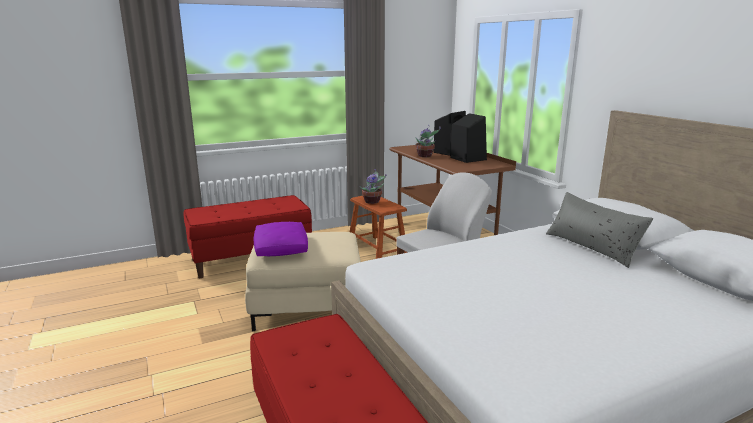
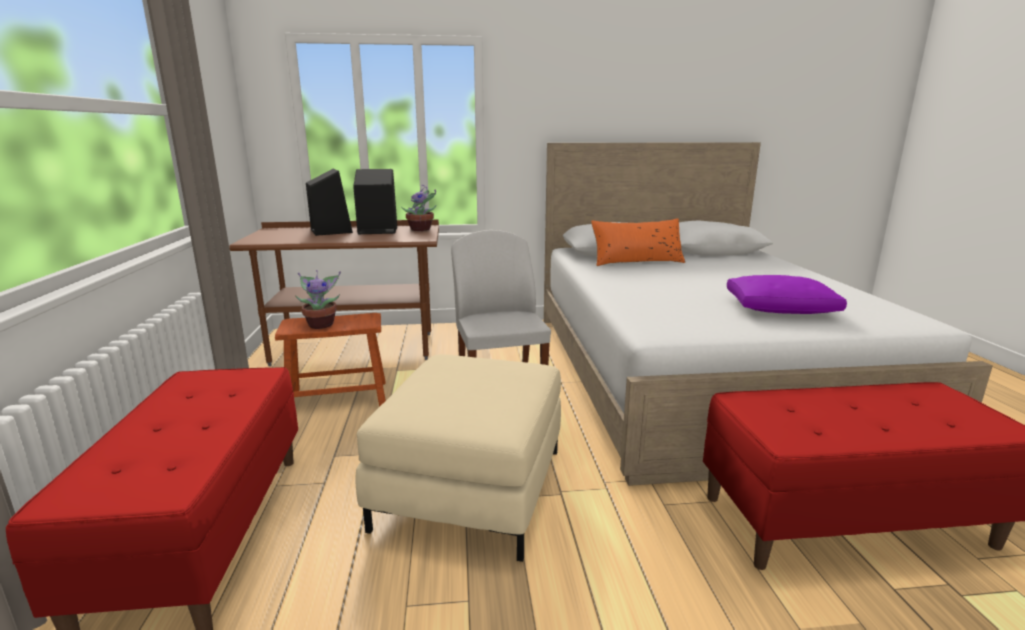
camera: 70 degrees left, 0 degrees up
purple pillow [253,222,308,256] -> purple pillow moved to [727,275,847,314]
potted plant [415,127,441,157] -> potted plant moved to [402,185,436,231]
grey pillow [546,192,653,268] -> orange pillow [591,218,685,266]

